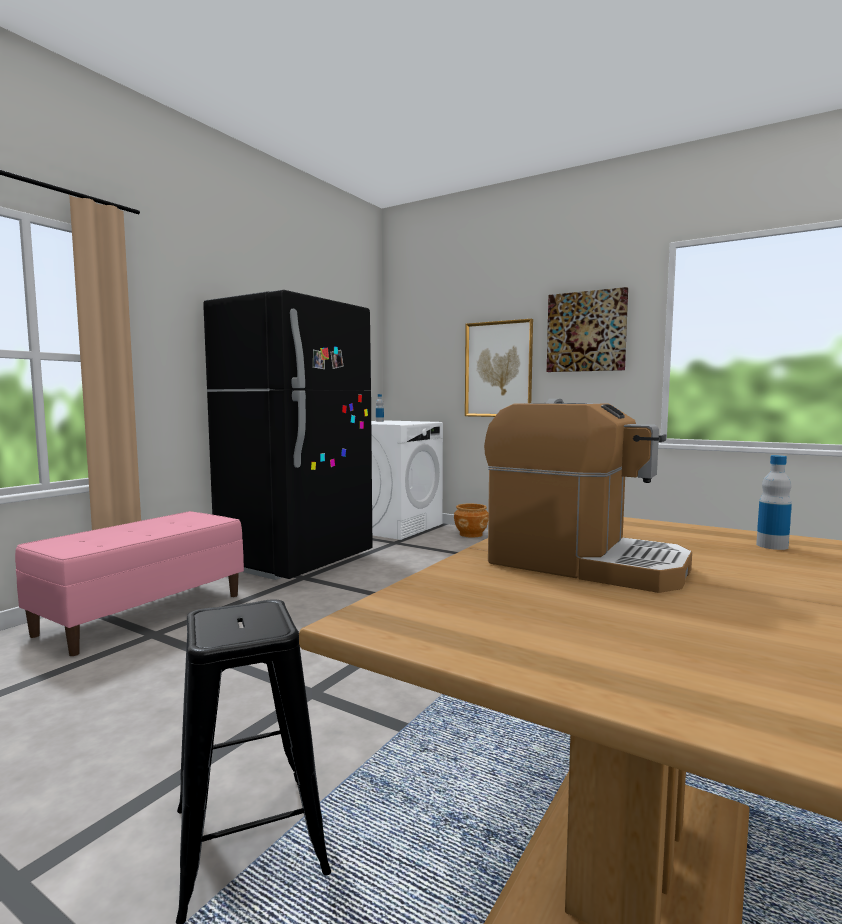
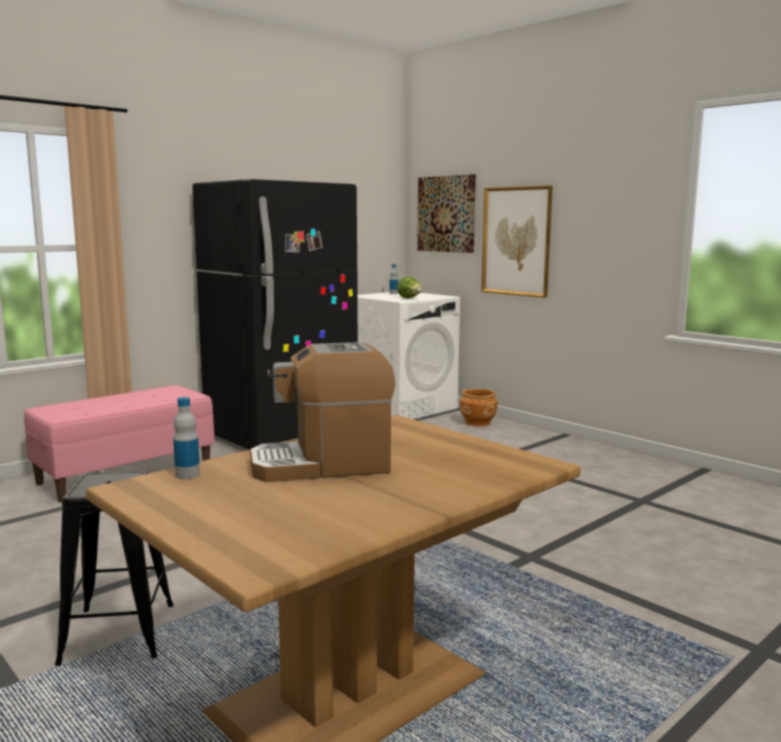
camera: 15 degrees right, 5 degrees up
coffee machine [484,399,692,593] -> coffee machine turned 120 degrees clockwise [250,342,395,482]
picture [547,287,628,372] -> picture moved to [417,174,476,253]
bottle [756,455,792,550] -> bottle moved to [173,397,200,479]
none -> lettuce [397,277,422,298]

